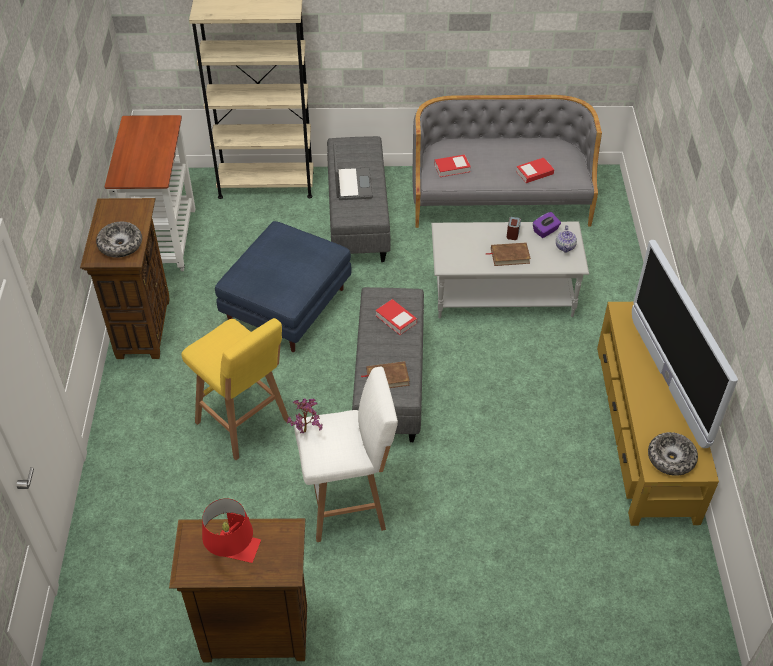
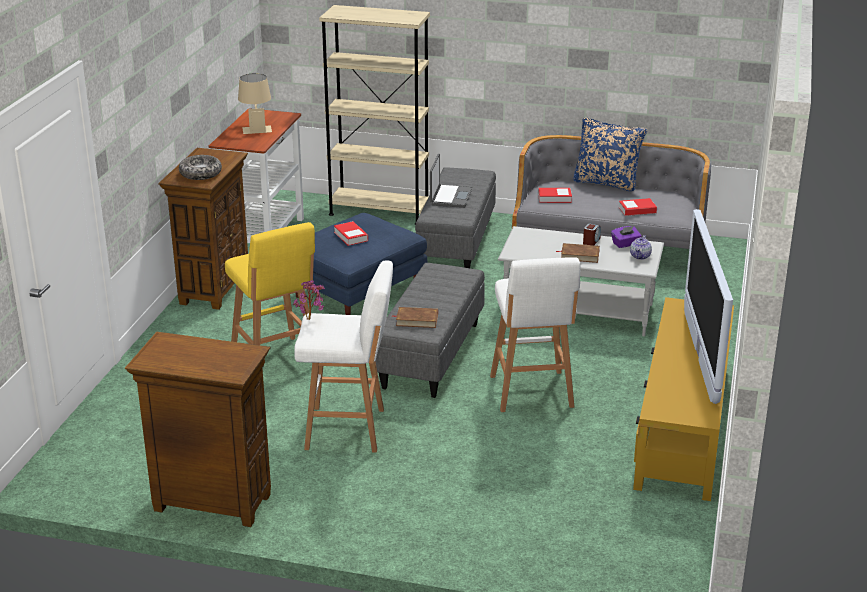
camera: 15 degrees right, 20 degrees down
red table lamp [202,498,261,563] -> none
book [375,299,417,335] -> book moved to [334,221,368,246]
bowl [648,432,698,476] -> none
none -> beige table lamp [238,73,272,134]
none -> white stool [490,257,581,412]
none -> blue pillow [574,117,647,192]

